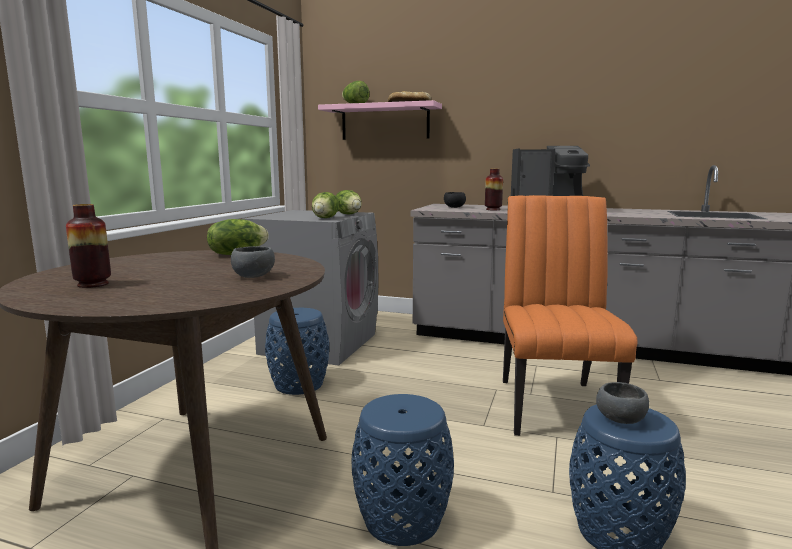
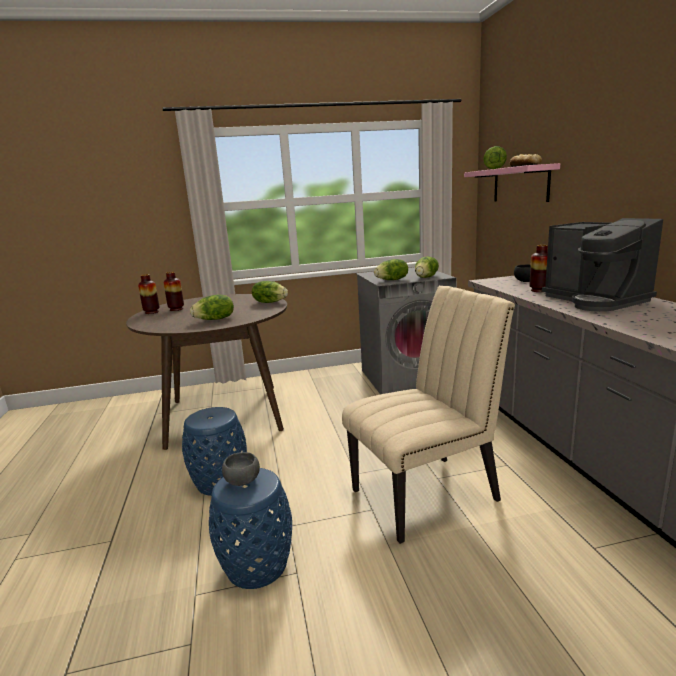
camera: 60 degrees right, 5 degrees up
grey bowl [231,246,275,278] -> lettuce [190,295,234,320]
blue stool [265,308,329,395] -> none
orange chair [503,195,638,436] -> beige chair [342,286,515,544]
none -> vase [138,274,160,314]

